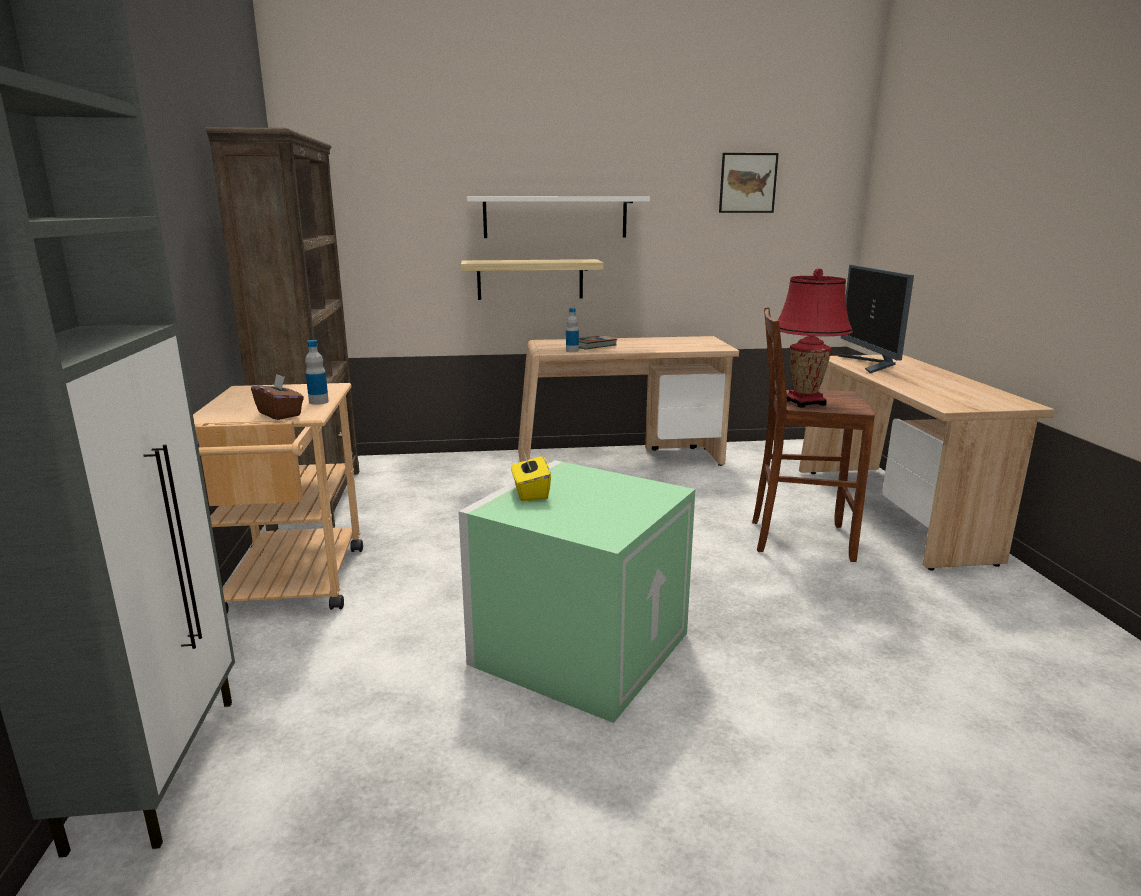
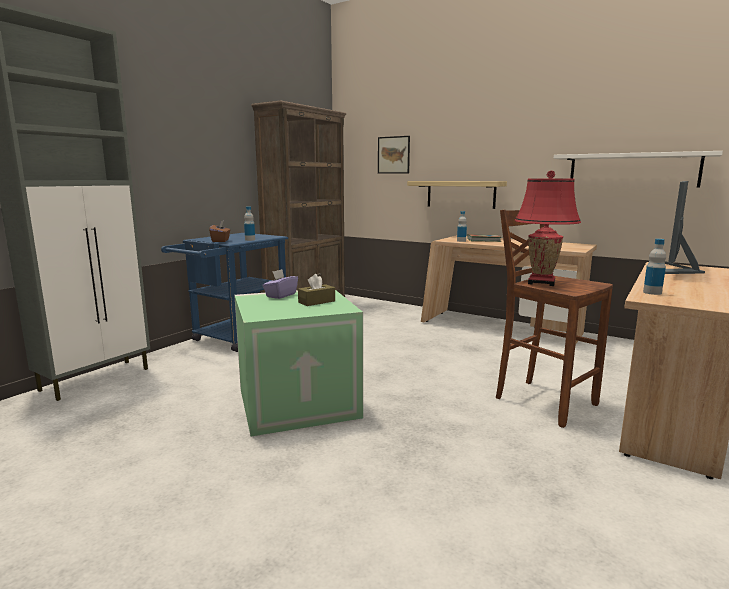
camera: 40 degrees right, 5 degrees down
beige cart [193,383,363,614] -> blue cart [161,233,288,352]
white shelf [467,196,650,238] -> white shelf moved to [554,151,723,187]
yellow tissue box [511,451,551,501] -> purple tissue box [262,269,298,299]
picture [719,153,779,213] -> picture moved to [378,136,410,174]
none -> brown tissue box [298,274,335,306]
none -> bottle [643,239,666,295]

